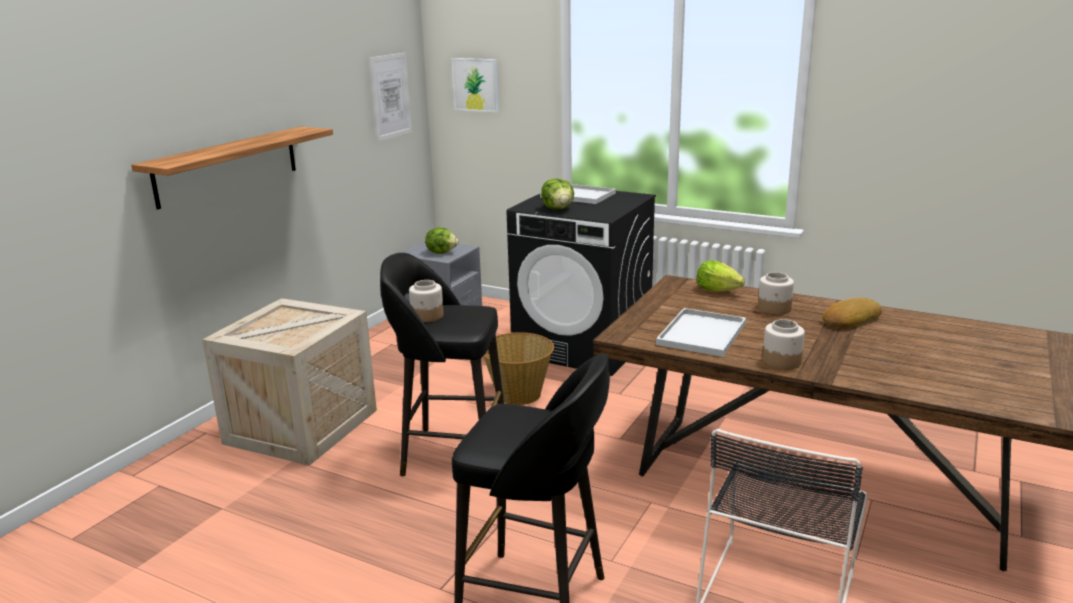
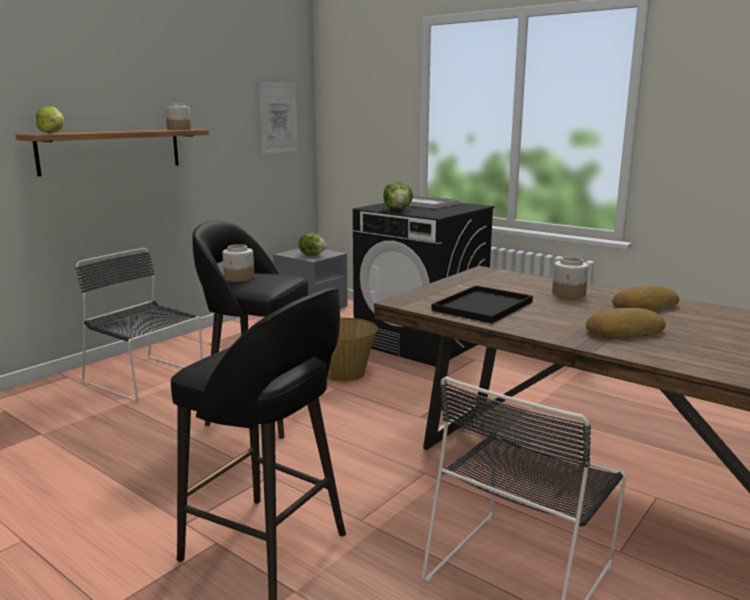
camera: 10 degrees right, 5 degrees down
crate [202,298,377,465] -> black chair [76,248,203,402]
picture [452,58,499,113] -> none
white tray [656,308,746,357] -> black tray [431,286,533,323]
lettuce [696,260,745,292] -> lettuce moved to [36,106,64,133]
jar [763,319,805,370] -> jar moved to [165,103,191,130]
none -> bread [586,308,666,338]

